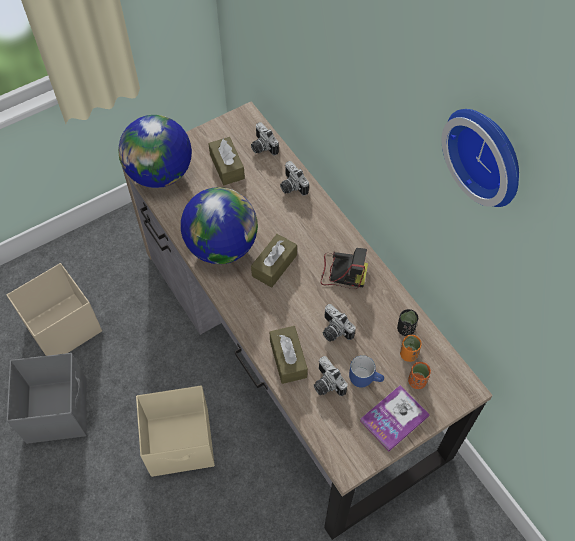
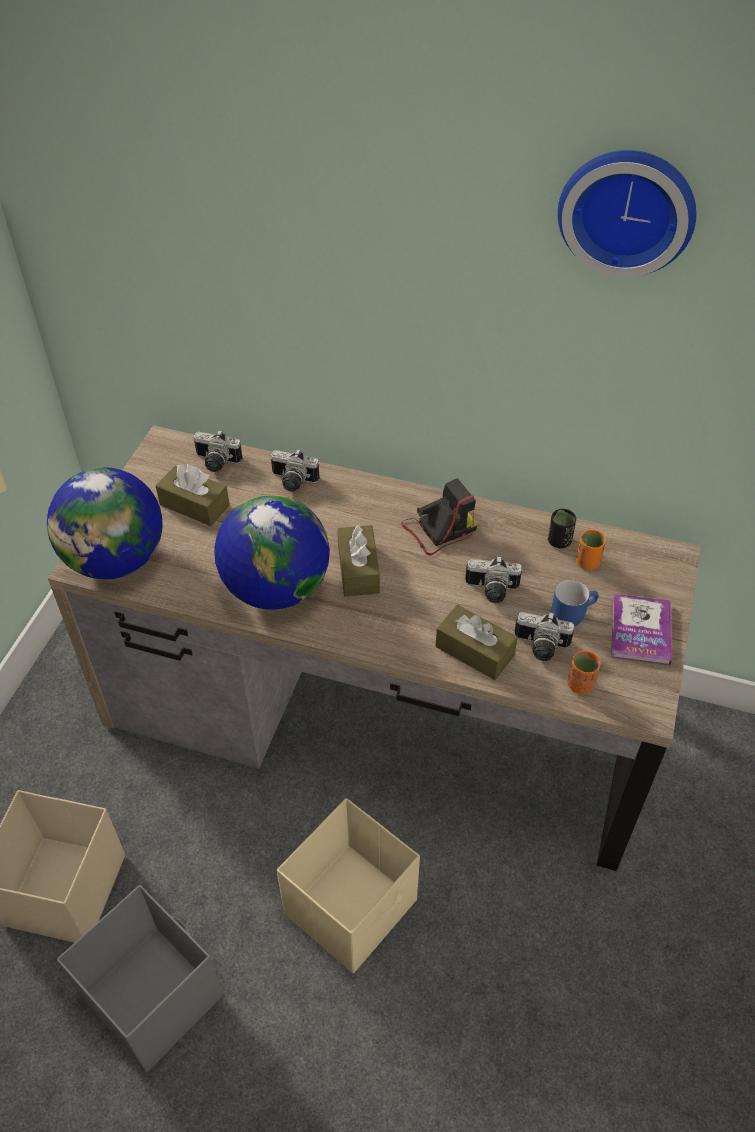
camera: 40 degrees left, 10 degrees down
orange cup [408,362,431,389] -> orange cup moved to [568,651,601,694]

